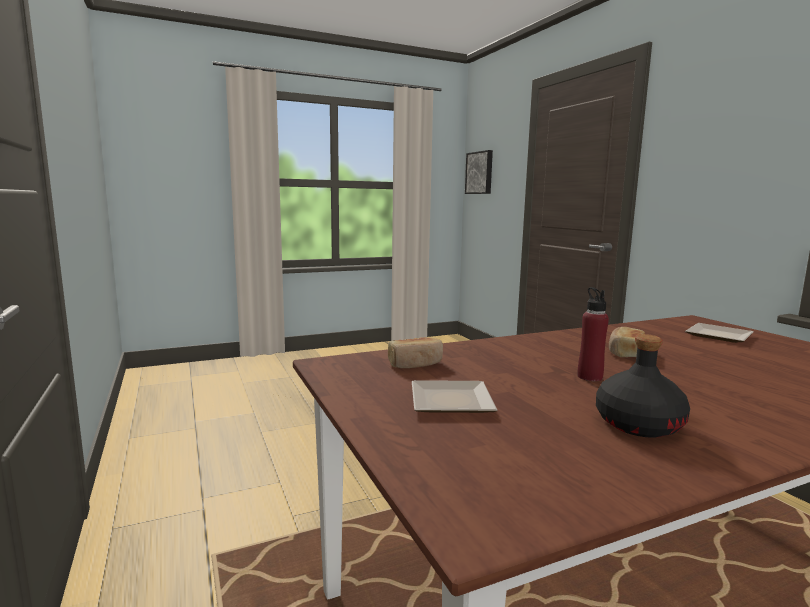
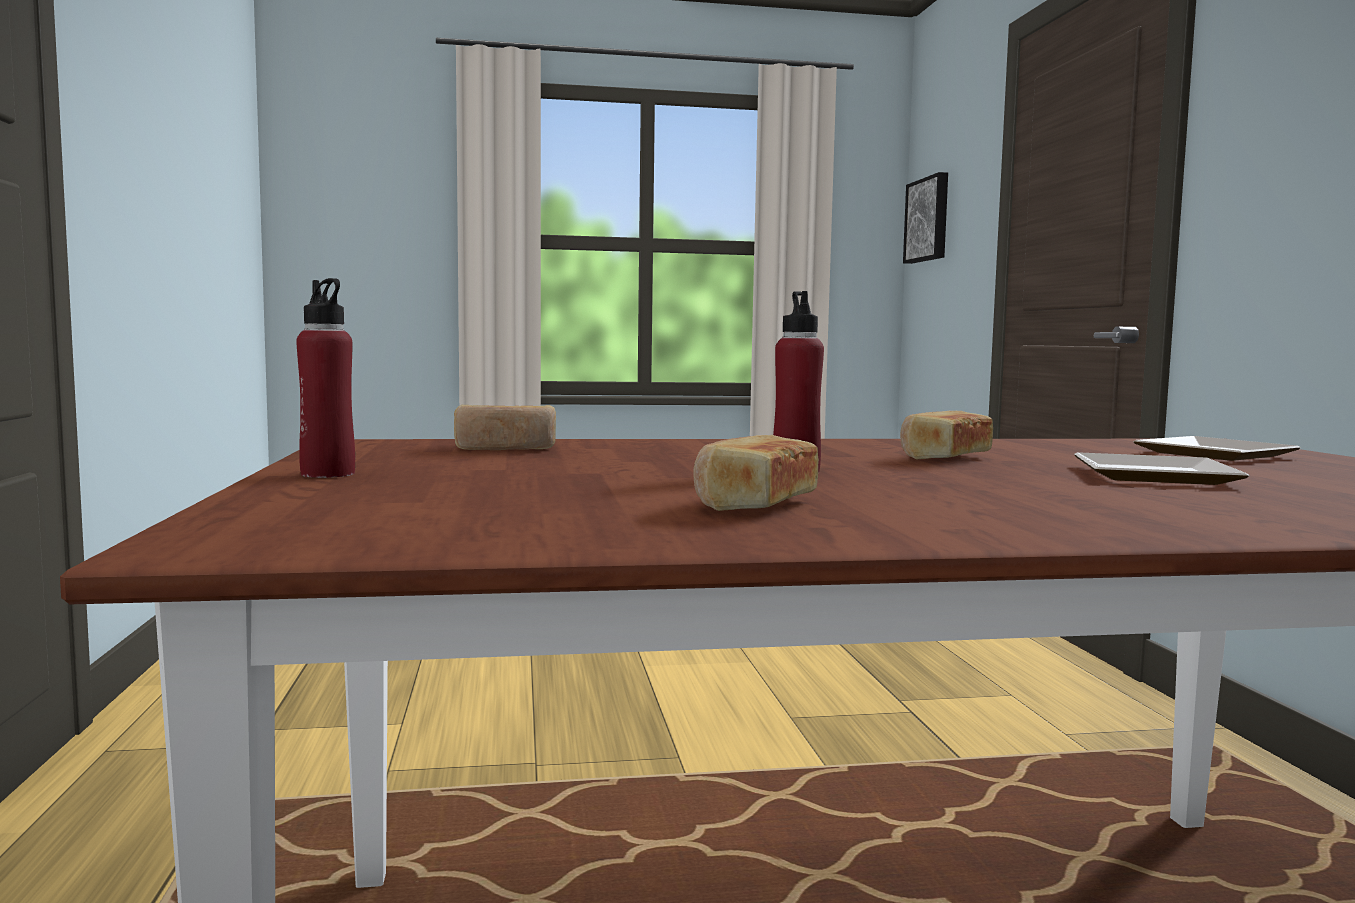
camera: 15 degrees right, 5 degrees down
plate [412,380,497,413] -> plate moved to [1074,452,1250,485]
black bottle [596,334,690,438] -> bread [693,435,819,511]
none -> red bottle [297,278,355,478]

